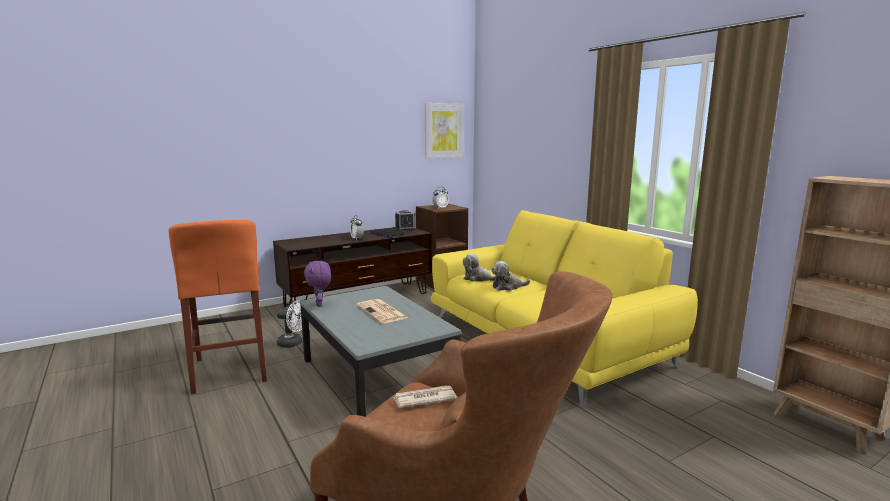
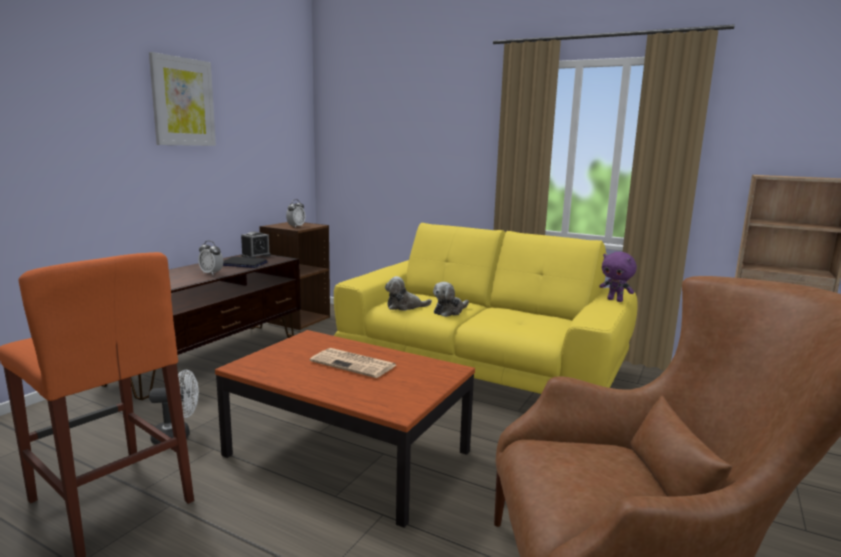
camera: 30 degrees left, 0 degrees up
grey coffee table [300,286,461,417] -> brown coffee table [215,330,475,528]
purple plush toy [304,261,331,307] -> purple plush toy moved to [599,252,637,302]
newspaper [393,385,457,408] -> none
picture [425,103,463,159] -> picture moved to [149,52,216,146]

